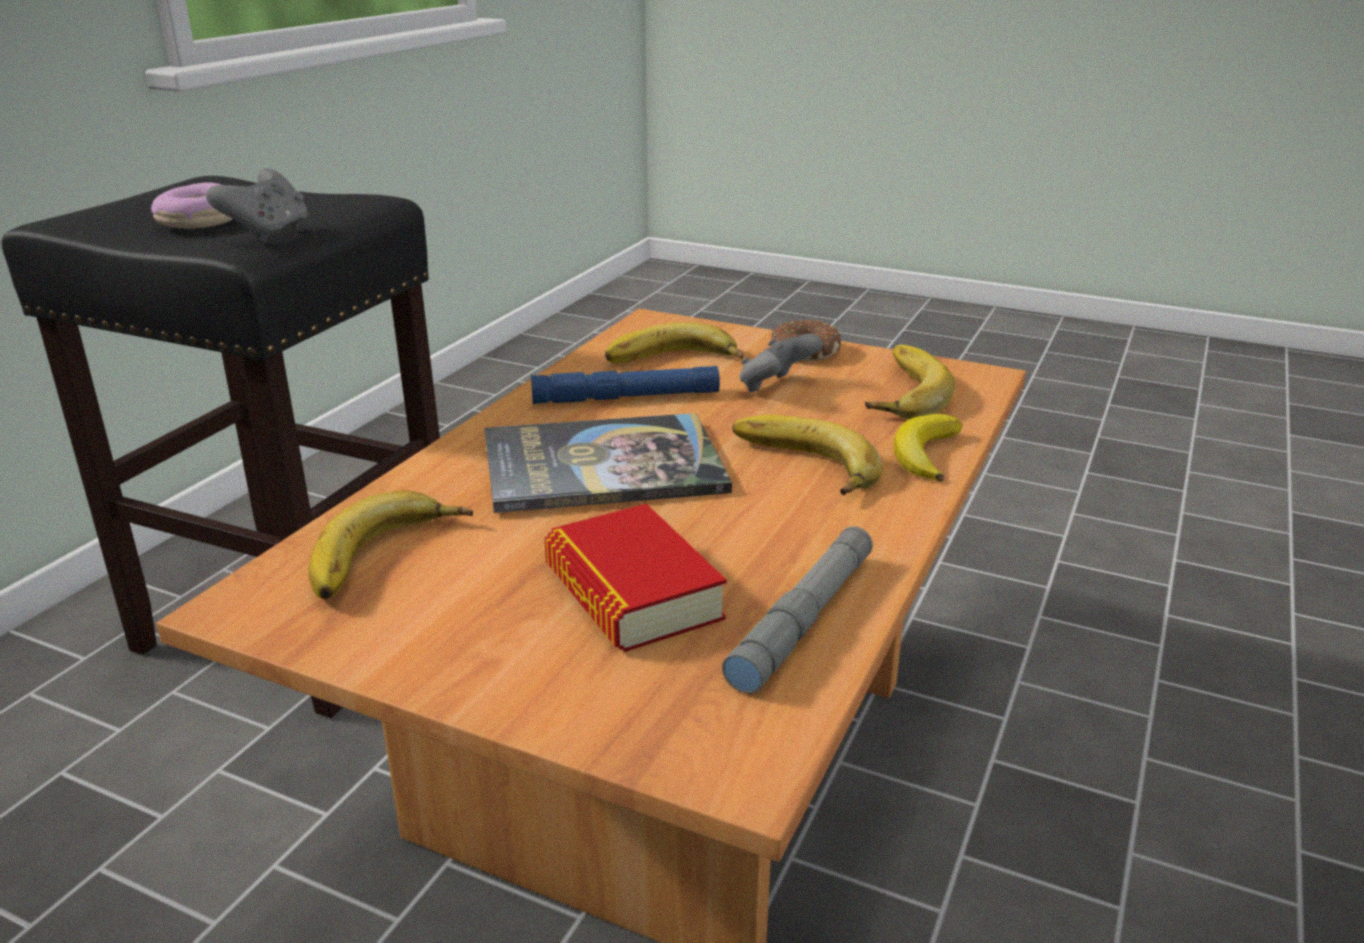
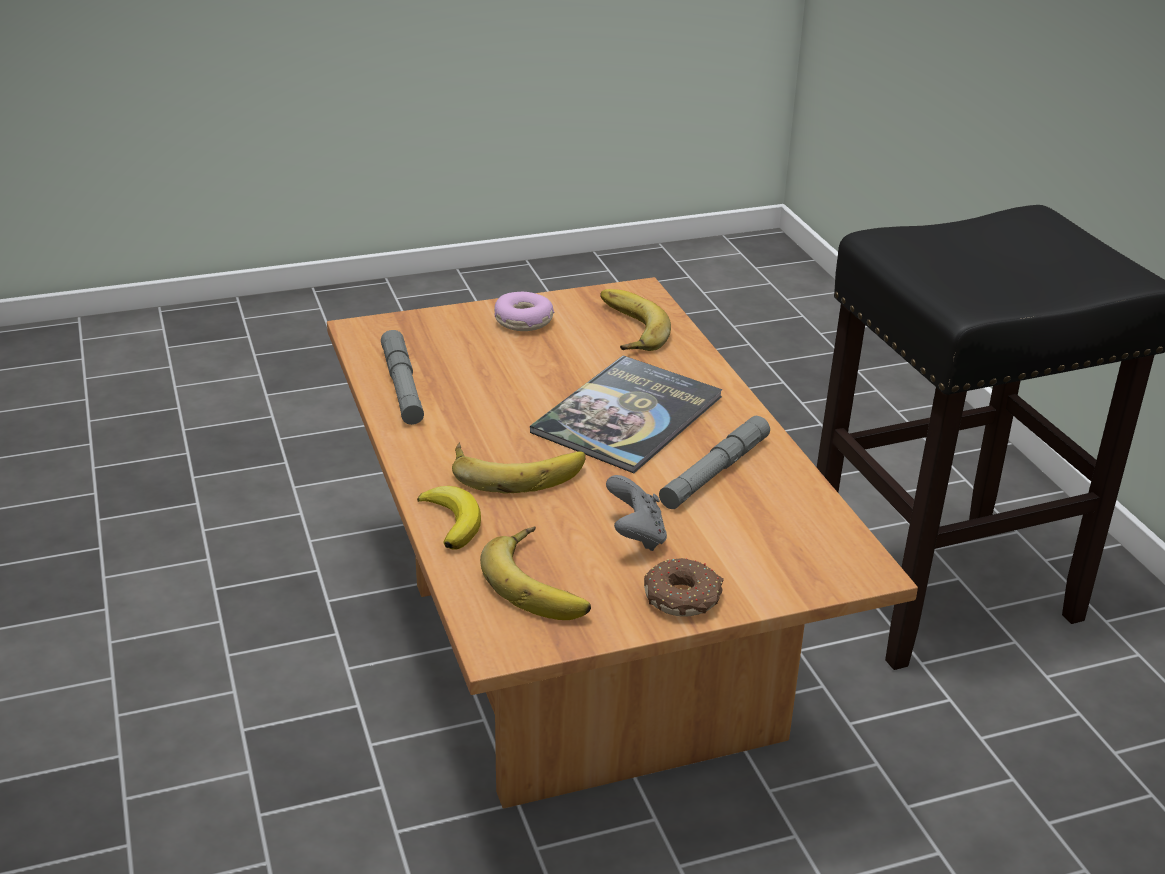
camera: 135 degrees right, 5 degrees up
donut [151,182,233,228] -> donut moved to [494,292,554,331]
grey game controller [206,168,308,242] -> none
blue flashlight [531,366,720,404] -> grey flashlight [659,416,770,509]
book [544,504,726,652] -> none
banana [605,322,743,364] -> none

